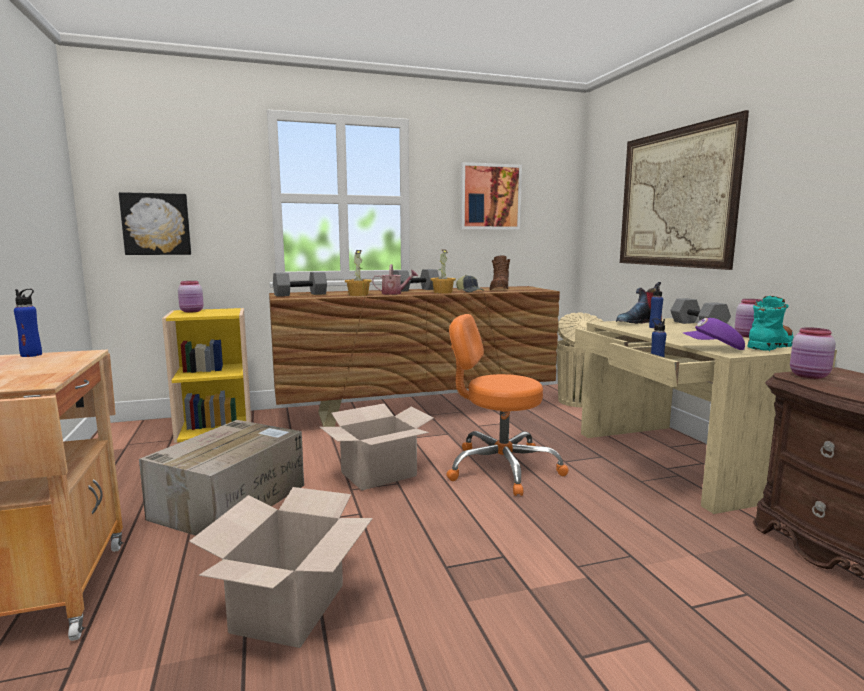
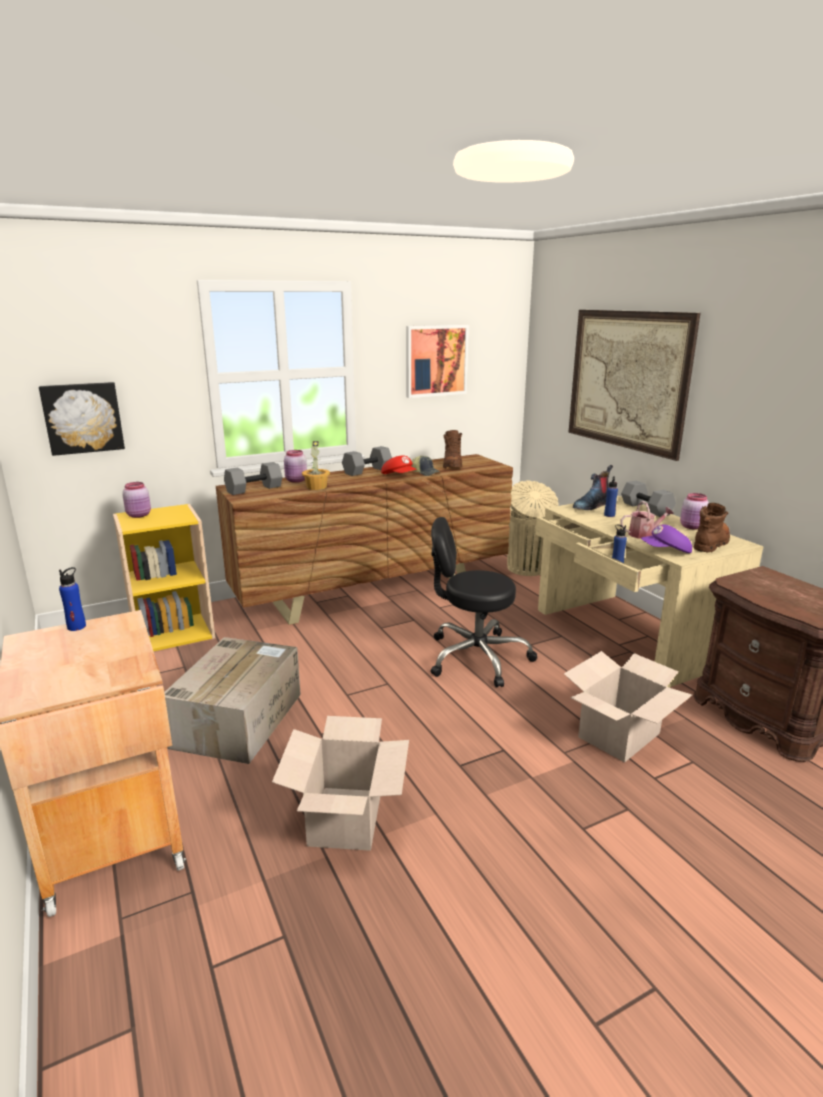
camera: 10 degrees left, 10 degrees up
cardboard box [320,404,433,490] -> cardboard box moved to [564,651,692,762]
watering can [372,264,418,295] -> watering can moved to [620,501,674,539]
potted plant [430,249,456,294] -> red cap [381,456,417,474]
orange office chair [446,314,569,496] -> black office chair [430,517,537,687]
turquoise boot [748,296,794,351] -> brown boot [694,503,730,552]
pink jar [790,327,836,379] -> pink jar moved to [284,450,307,483]

